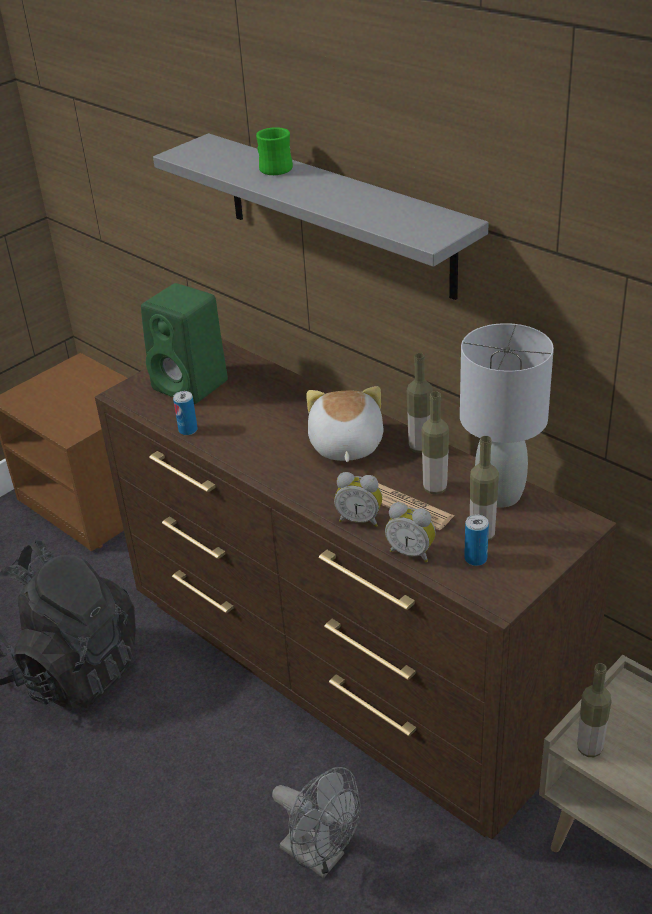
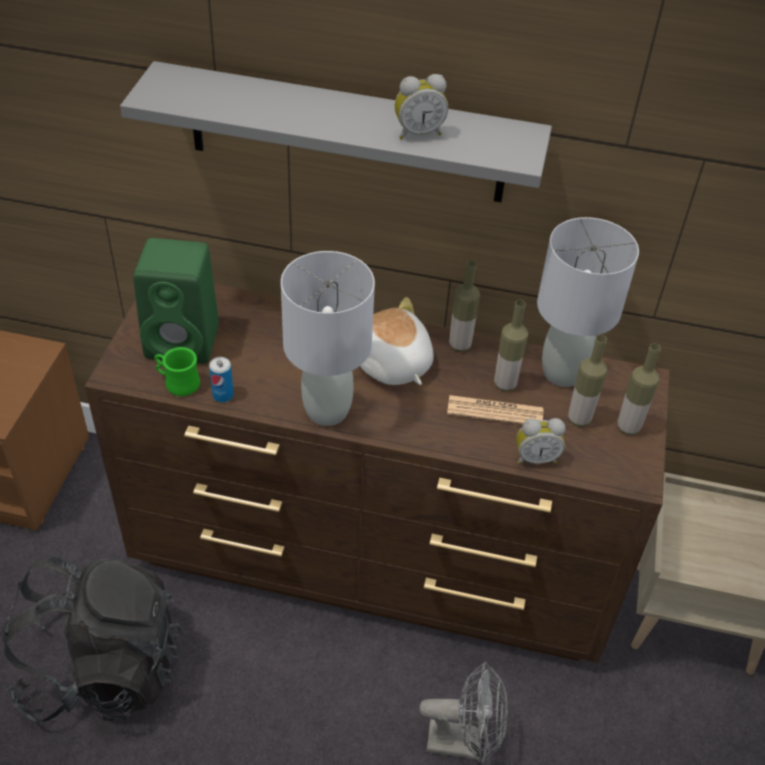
camera: 35 degrees left, 10 degrees up
green mug [256,127,293,175] -> green mug moved to [154,347,200,396]
alarm clock [334,472,382,527] -> alarm clock moved to [395,74,448,140]
can [464,515,489,566] -> none
bottle [577,663,612,757] -> bottle moved to [618,343,661,435]
none -> grey table lamp [281,251,375,426]

